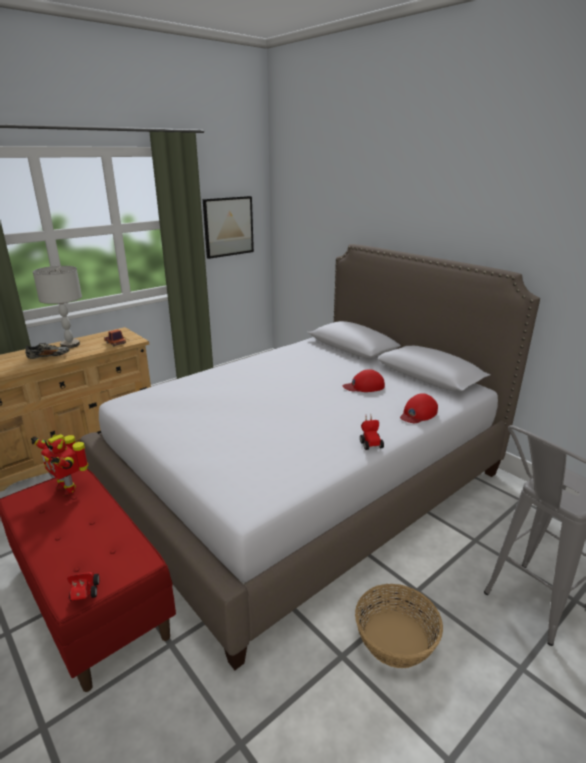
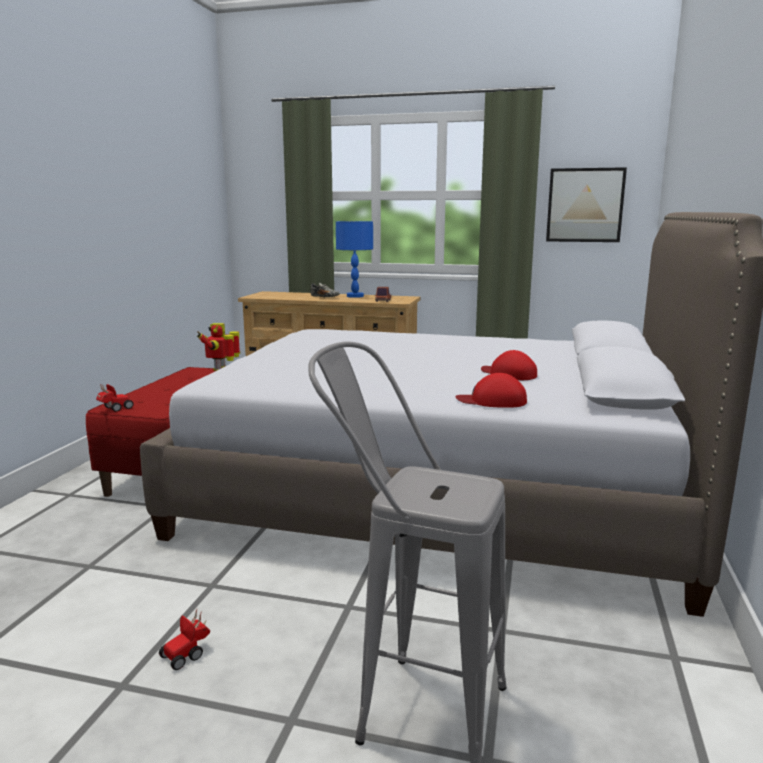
camera: 55 degrees right, 10 degrees down
grey table lamp [33,266,82,348] -> blue table lamp [336,221,373,298]
basket [355,584,443,668] -> none
toy car [360,416,384,450] -> toy car moved to [159,610,210,670]

